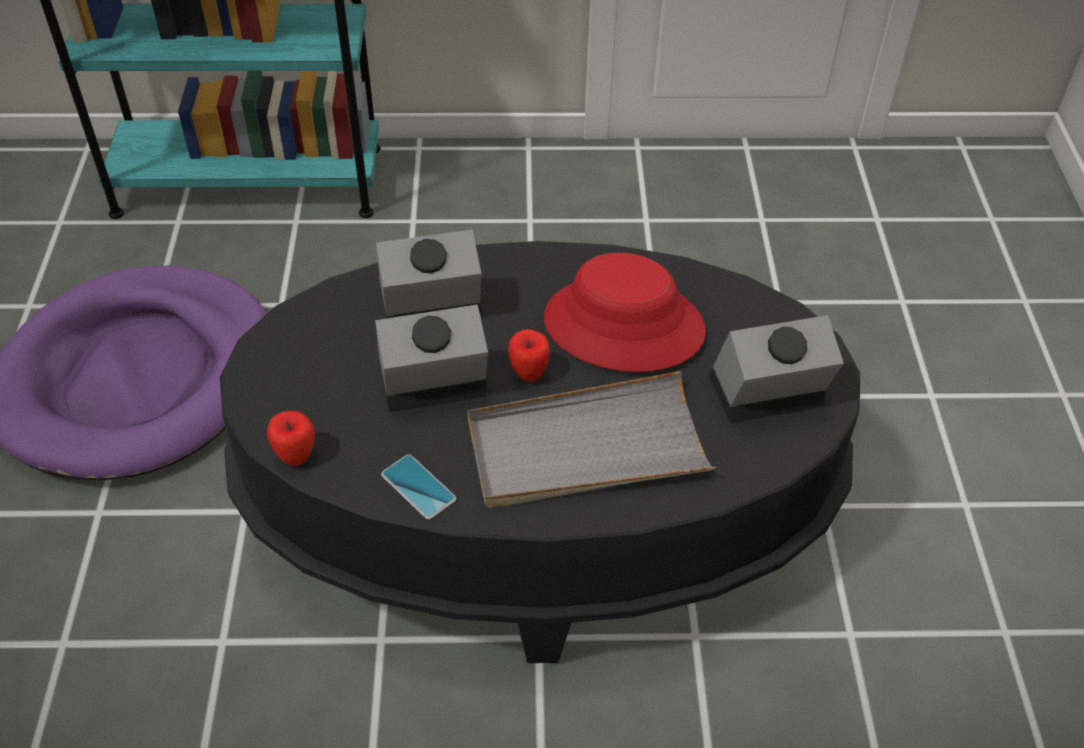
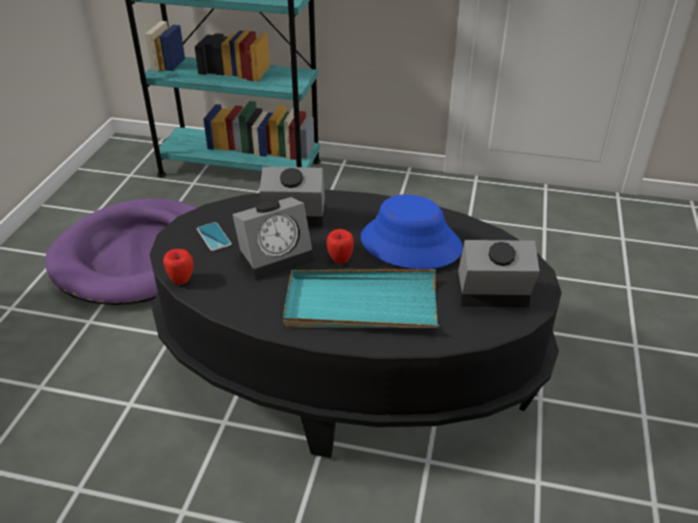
camera: 15 degrees right, 10 degrees down
alarm clock [375,304,488,413] -> alarm clock turned 150 degrees clockwise [232,197,314,281]
phone [381,454,456,519] -> phone moved to [197,222,232,251]
grey tray [467,371,716,508] -> turquoise tray [283,269,440,328]
red hat [544,253,706,372] -> blue hat [361,194,463,269]

